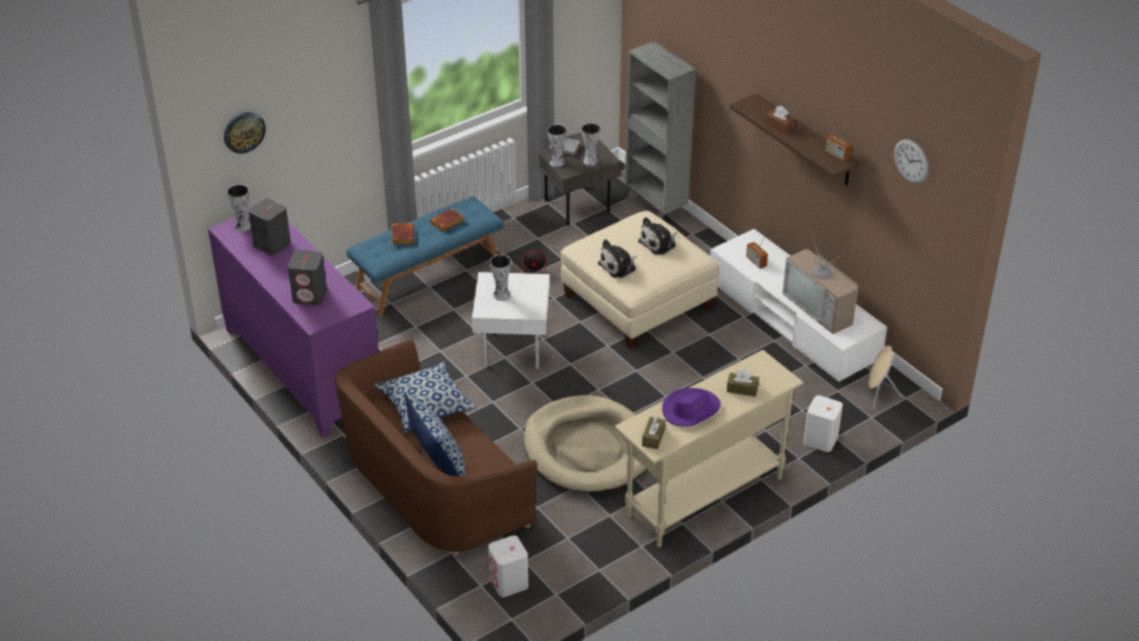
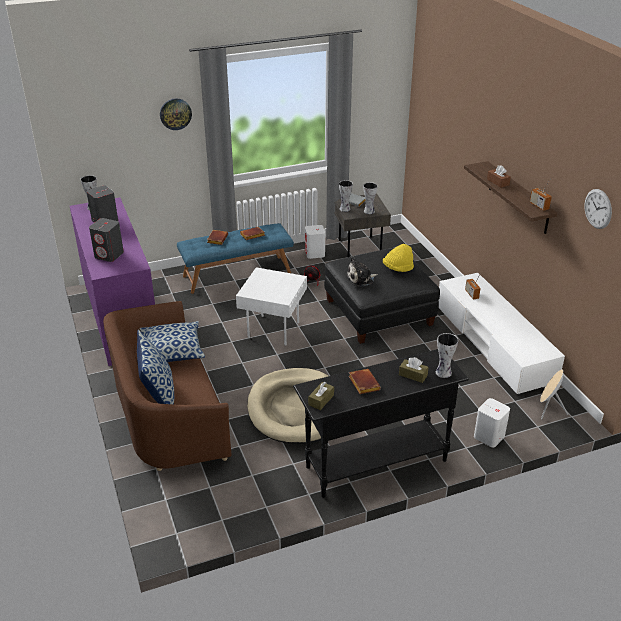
camera: 15 degrees right, 5 degrees down
wall clock [224,112,266,154] -> wall clock moved to [160,98,192,130]
white speaker [488,535,528,597] -> white speaker moved to [305,225,325,259]
vase [490,255,511,301] -> vase moved to [436,333,459,378]
beige ottoman [561,211,719,349] -> black ottoman [324,248,440,344]
beige console table [614,350,804,547] -> black console table [293,349,469,498]
grey bookcase [625,41,696,219] -> none
plush toy [638,217,677,255] -> yellow hat [383,244,414,272]
purple hat [662,388,721,427] -> brown book [349,369,381,394]
television [783,228,858,334] -> none

